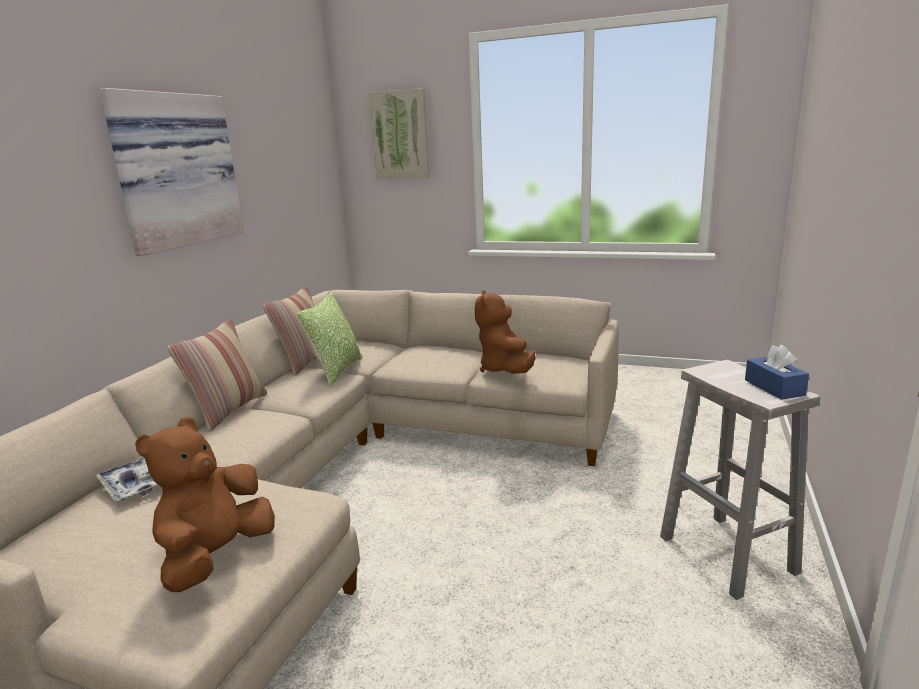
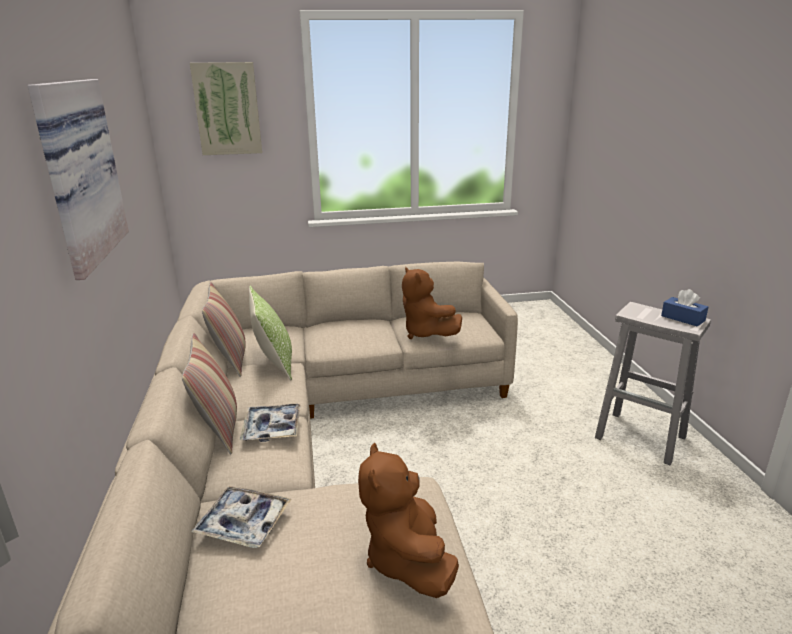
camera: 30 degrees left, 5 degrees up
none -> tray [240,403,301,442]

